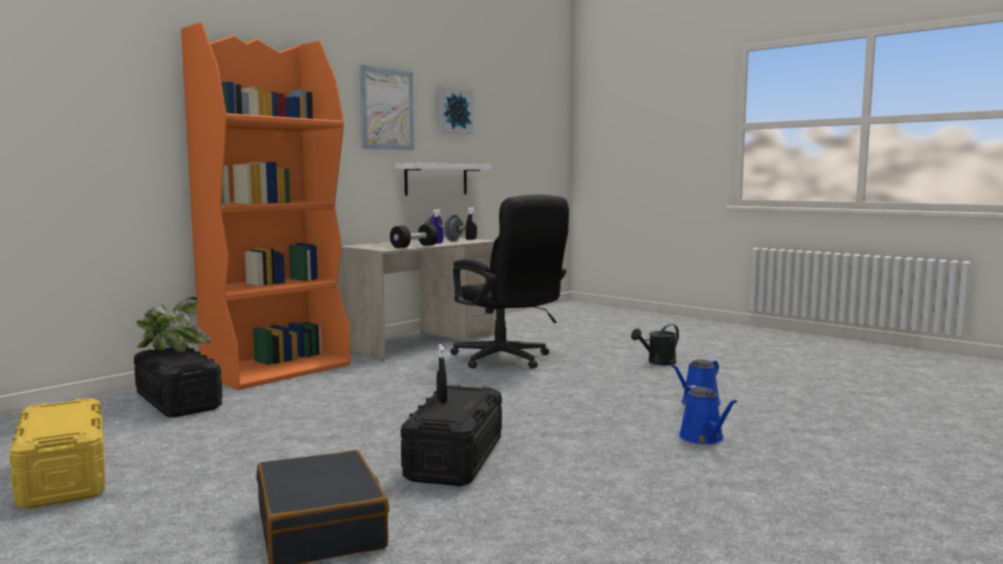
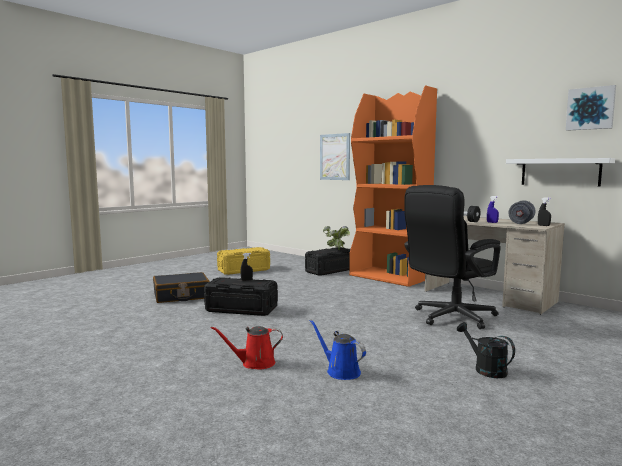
camera: 90 degrees right, 0 degrees up
picture [359,65,414,150] -> picture moved to [320,133,350,180]
blue watering can [679,385,737,444] -> red watering can [211,326,283,370]

